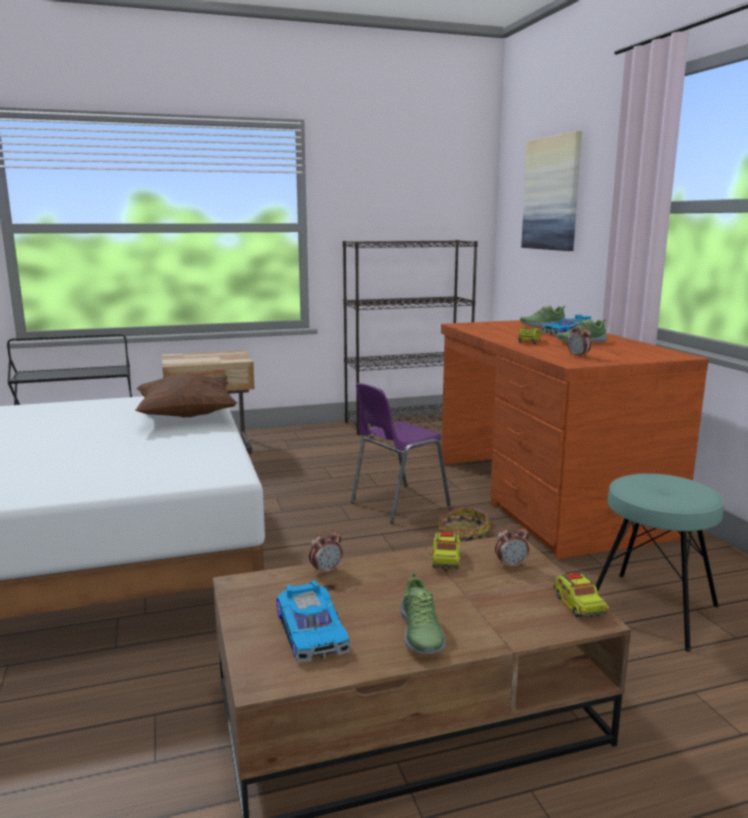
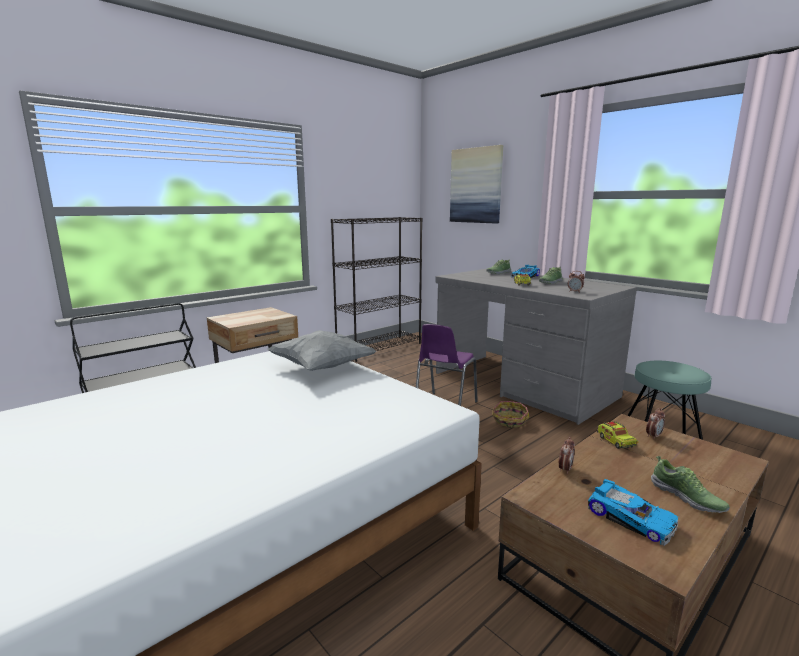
camera: 25 degrees left, 0 degrees up
brown pillow [135,372,237,417] -> grey pillow [267,330,377,371]
brown desk [441,320,709,559] -> grey desk [436,269,637,425]
toy truck [553,572,609,618] -> none

